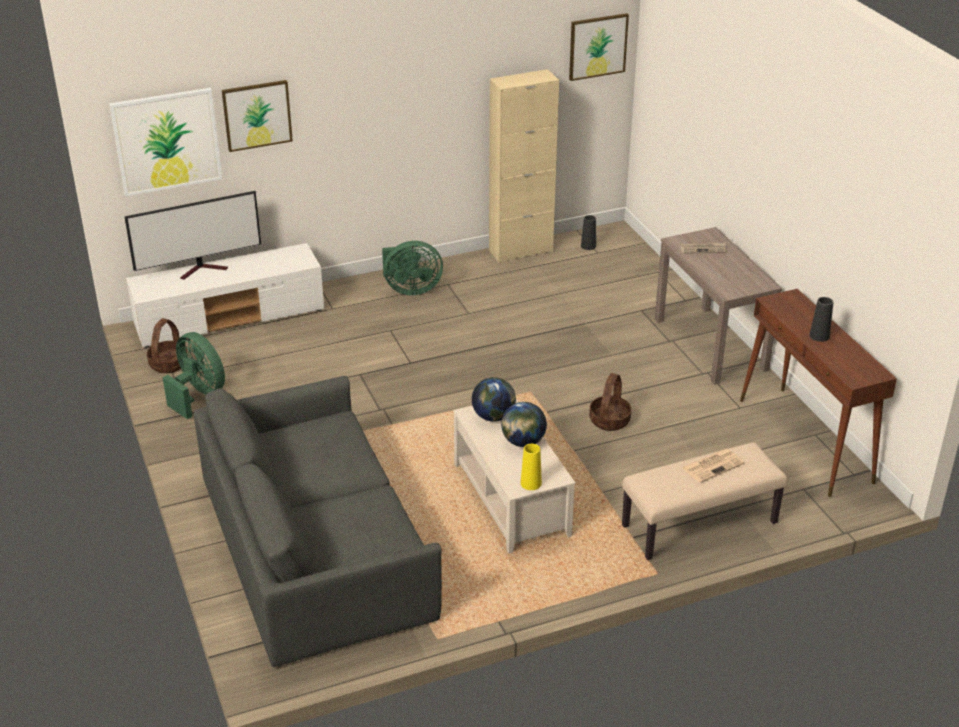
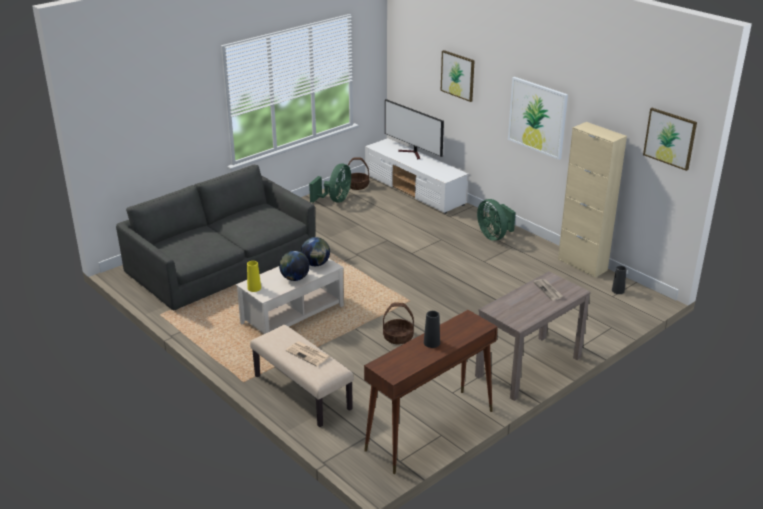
camera: 70 degrees right, 5 degrees down
picture [109,88,222,196] -> picture moved to [508,77,568,160]

